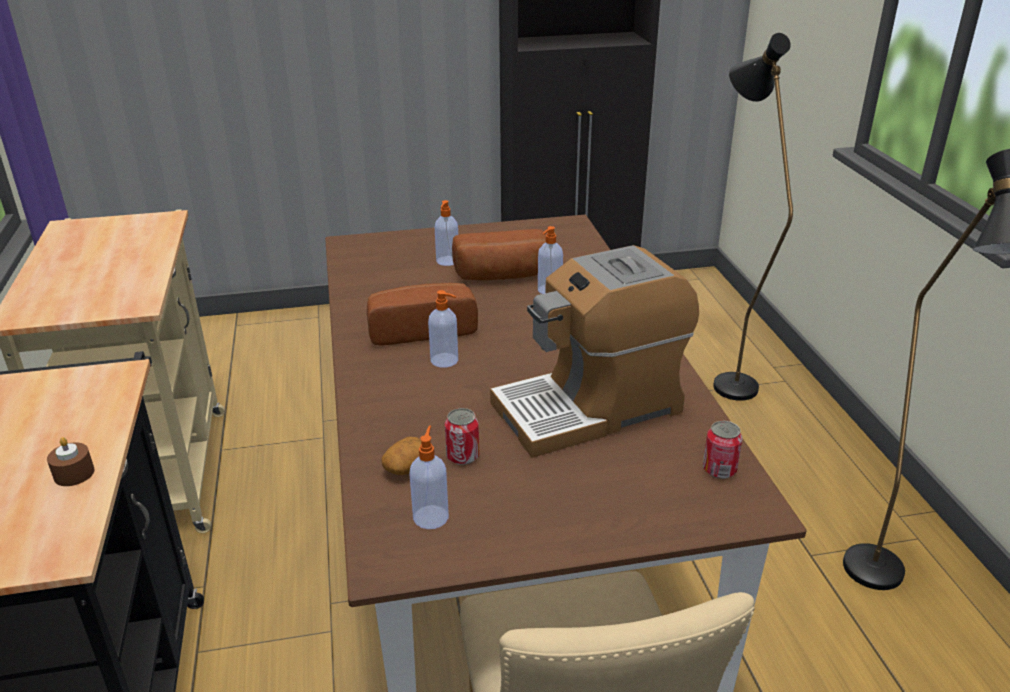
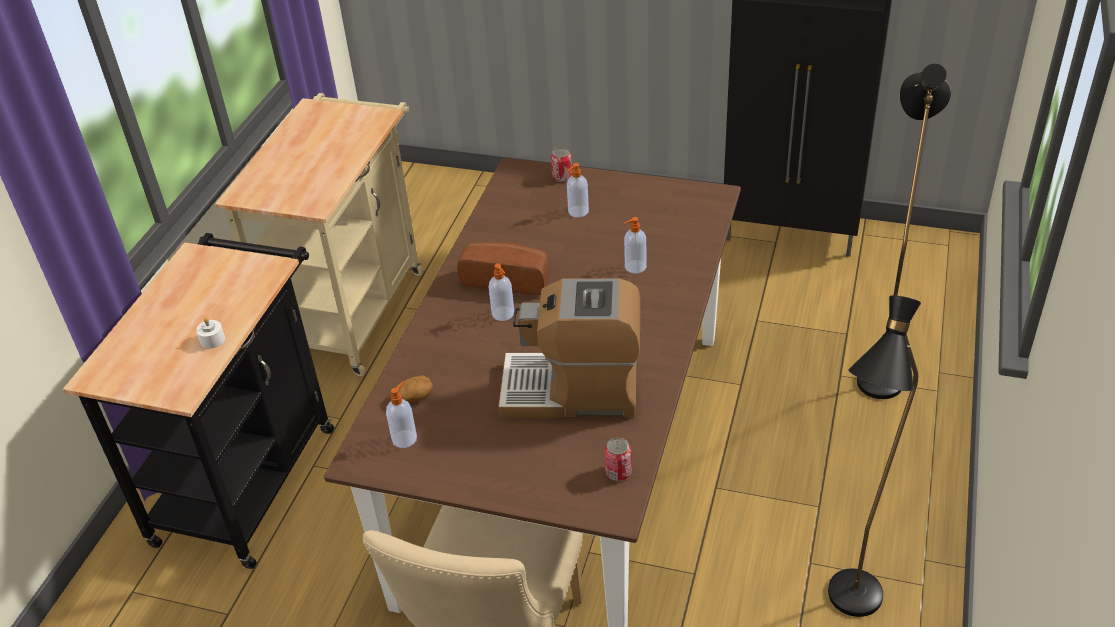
camera: 30 degrees right, 10 degrees up
brown candle [47,437,94,486] -> white candle [196,318,225,349]
can [445,408,479,465] -> can moved to [551,148,572,182]
bread [452,229,546,280] -> none

